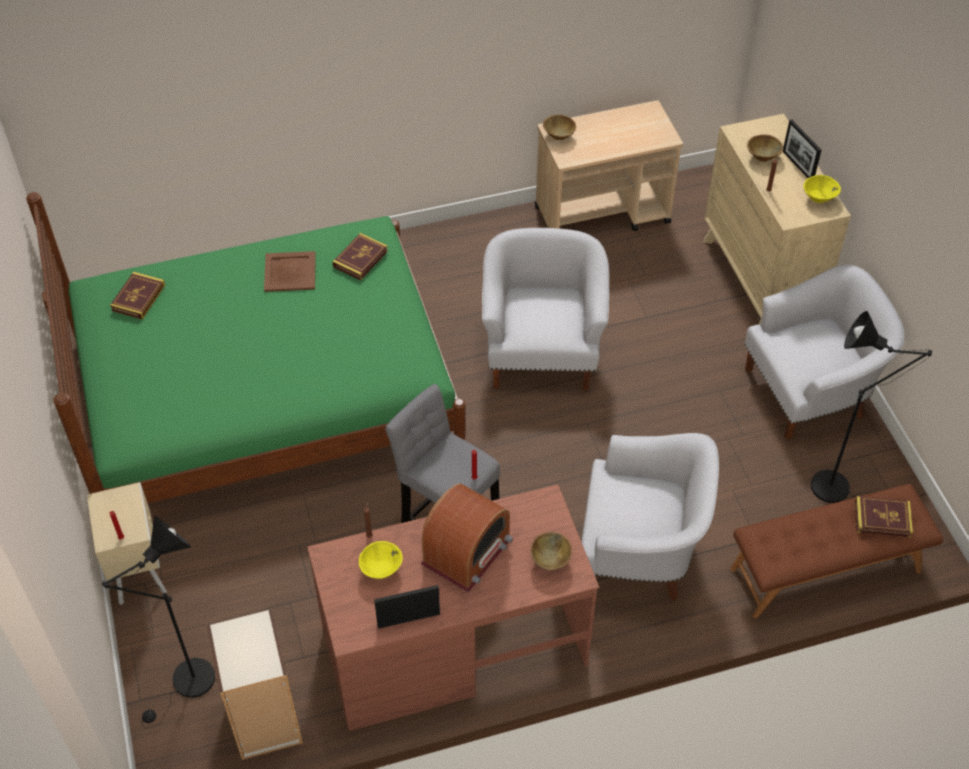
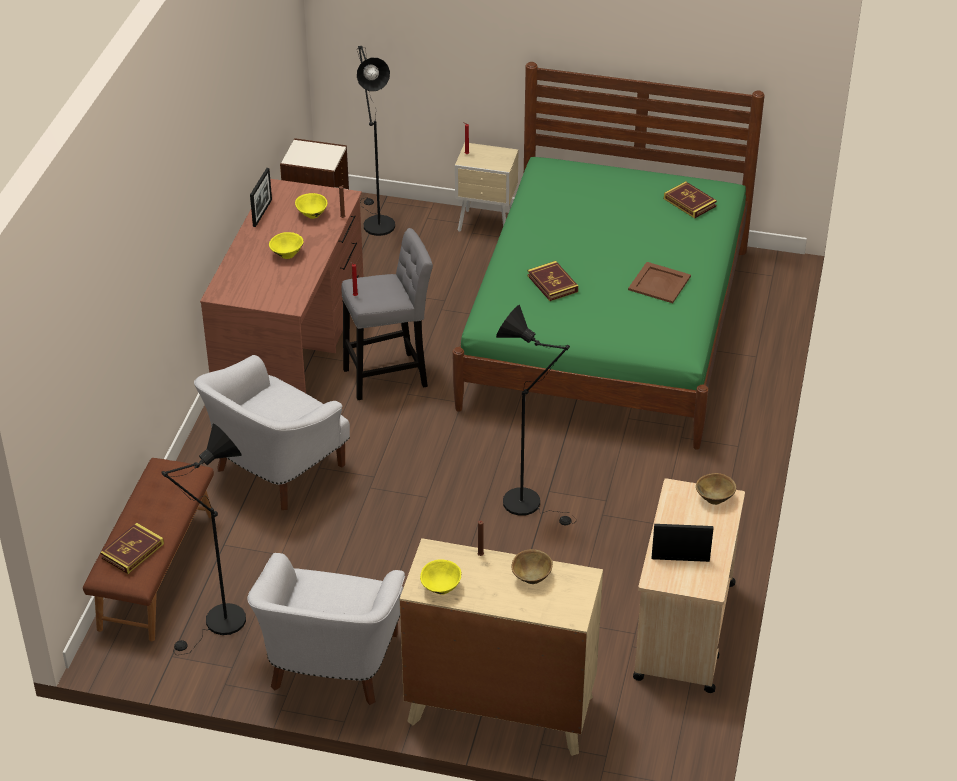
camera: 120 degrees right, 10 degrees down
book [333,233,388,280] -> book moved to [527,261,578,301]
radio [420,483,513,593] -> yellow bowl [269,232,304,259]
white armchair [482,228,609,390] -> black floor lamp [496,305,577,525]
brown bowl [530,532,572,570] -> none
picture frame [783,119,821,178] -> picture frame moved to [652,524,713,562]

